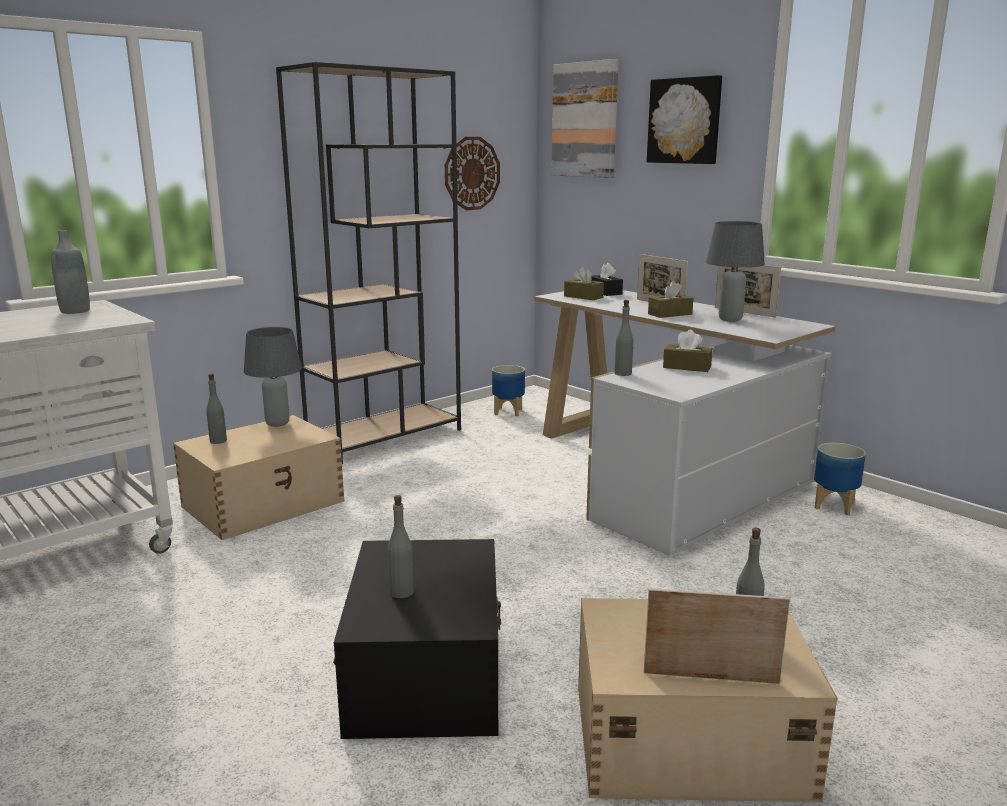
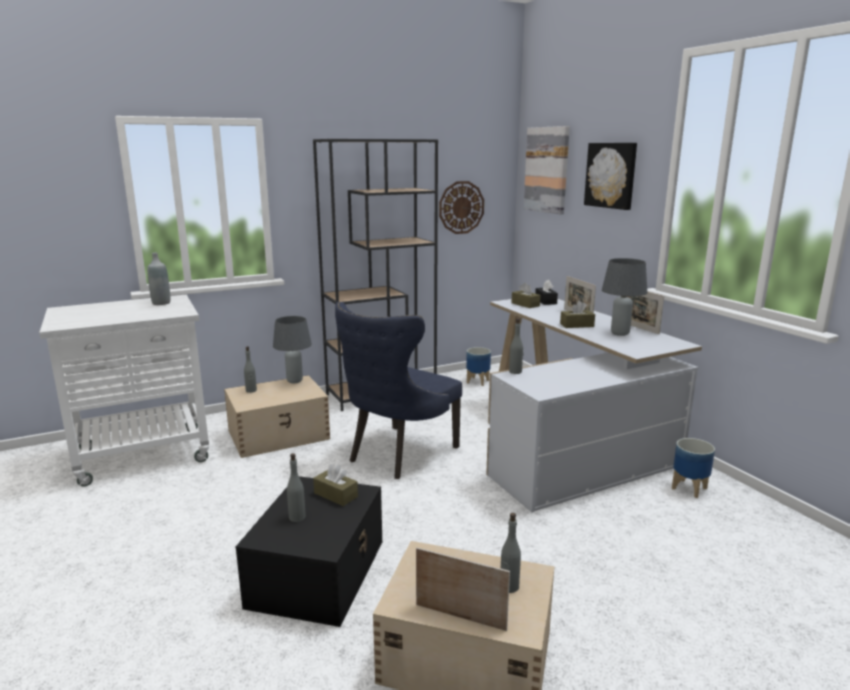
camera: 15 degrees right, 0 degrees up
brown tissue box [663,330,713,372] -> brown tissue box moved to [313,463,358,506]
none -> blue chair [335,301,462,479]

